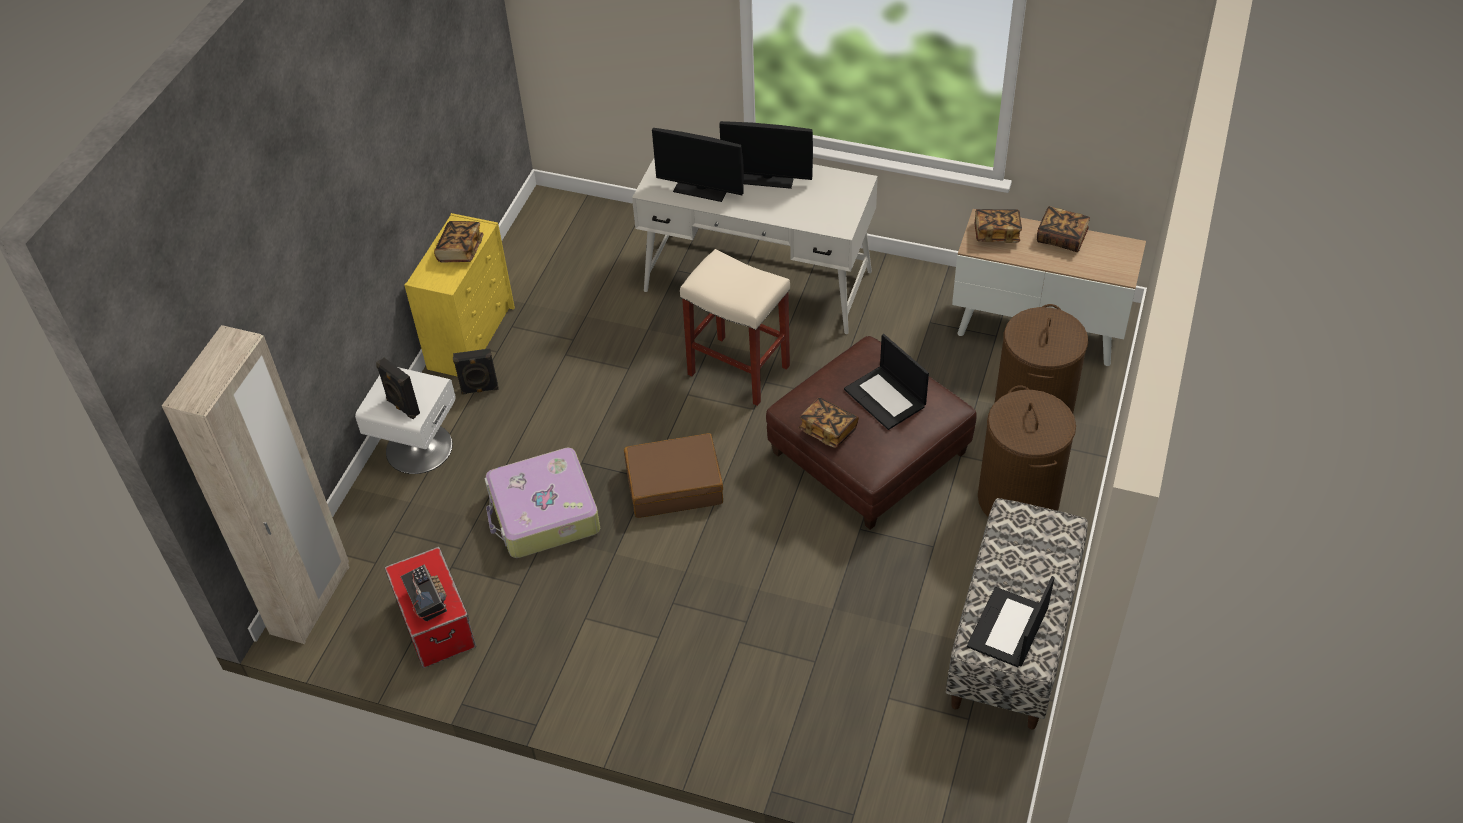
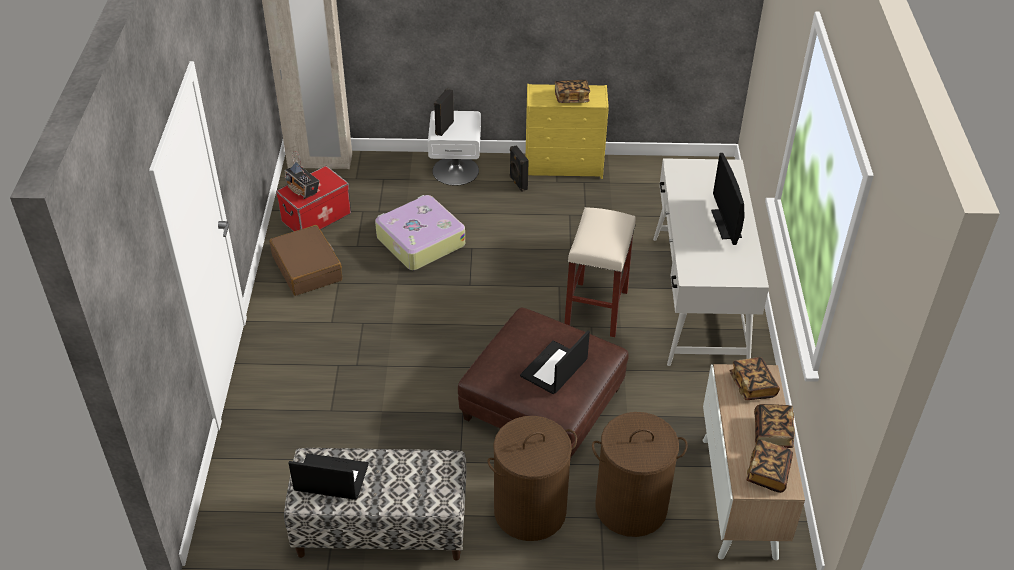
camera: 70 degrees right, 5 degrees down
radio [401,565,447,621] -> radio turned 90 degrees clockwise [285,151,319,199]
brown suitcase [624,433,723,518] -> brown suitcase moved to [269,225,342,296]
monitor [652,128,744,202] -> none
book [799,397,859,448] -> book moved to [746,439,793,493]

